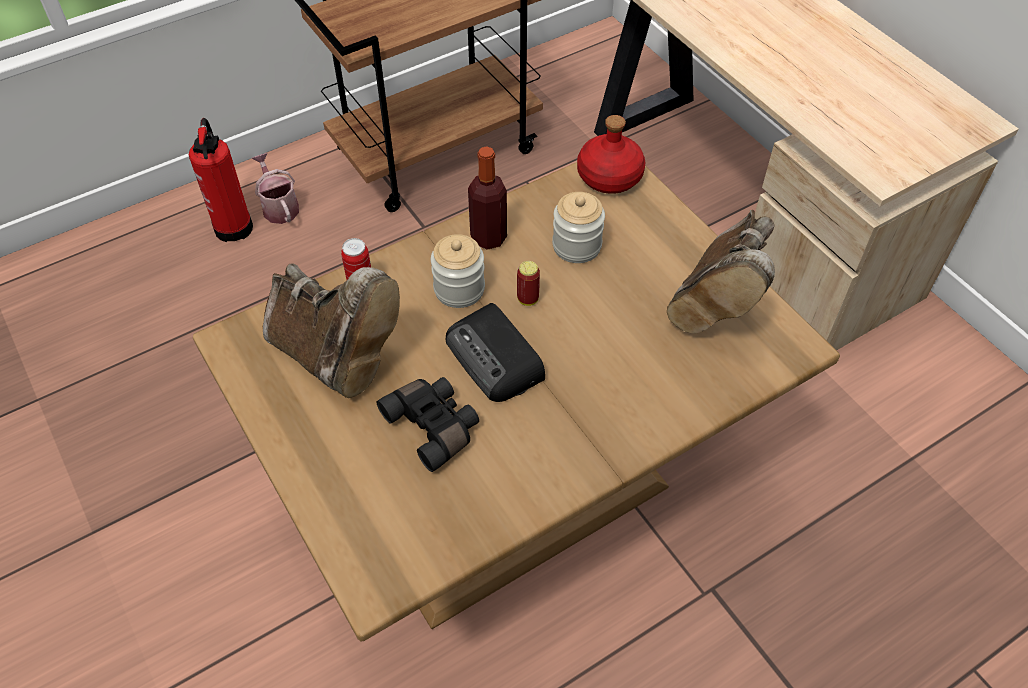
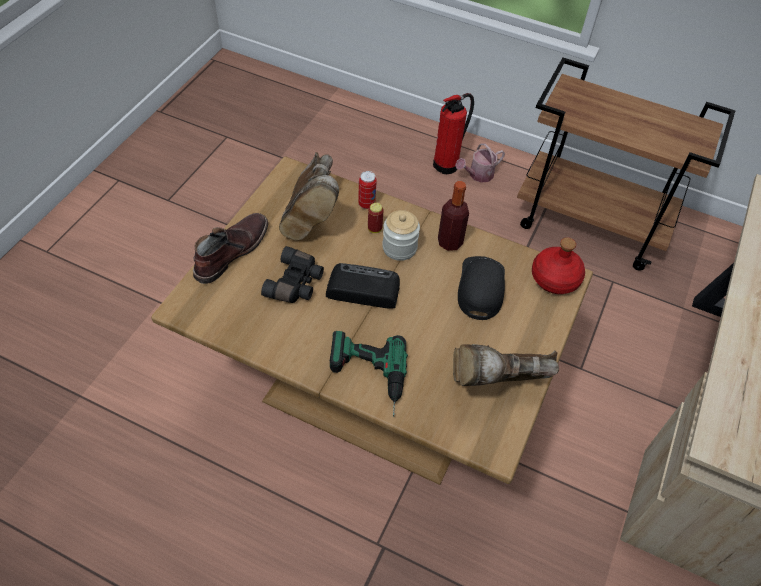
camera: 55 degrees right, 0 degrees up
watering can [252,153,299,224] -> watering can turned 150 degrees counterclockwise [455,144,505,183]
radio [446,303,545,402] -> radio turned 75 degrees clockwise [326,263,400,309]
can [517,261,540,306] -> can moved to [368,203,384,233]
jar [552,192,605,263] -> black cap [458,256,505,320]
none -> brown boot [193,213,268,284]
none -> power drill [330,331,408,417]

